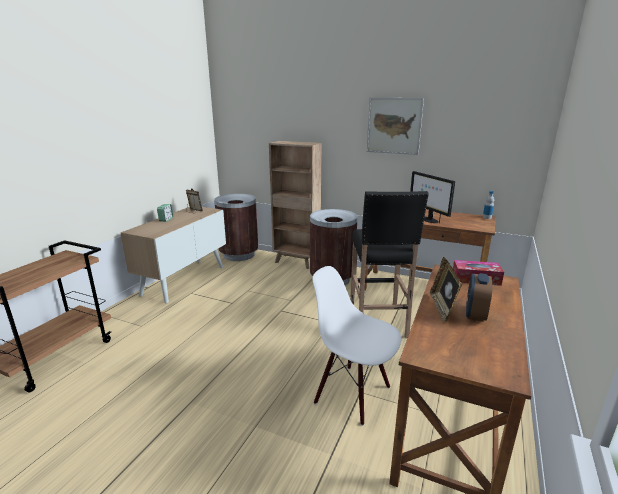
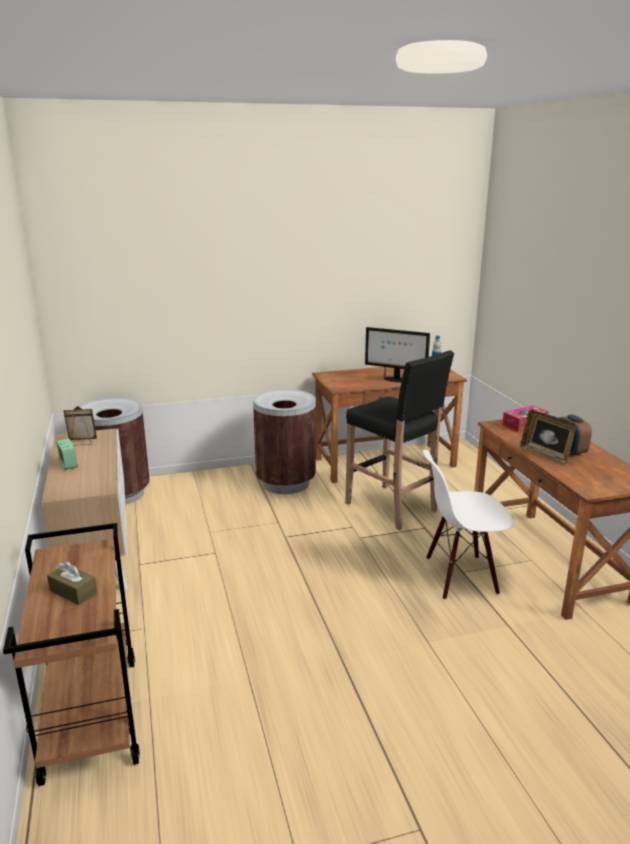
camera: 40 degrees left, 0 degrees up
brown bookcase [269,141,322,269] -> none
picture [367,98,424,155] -> none
none -> brown tissue box [47,561,98,605]

